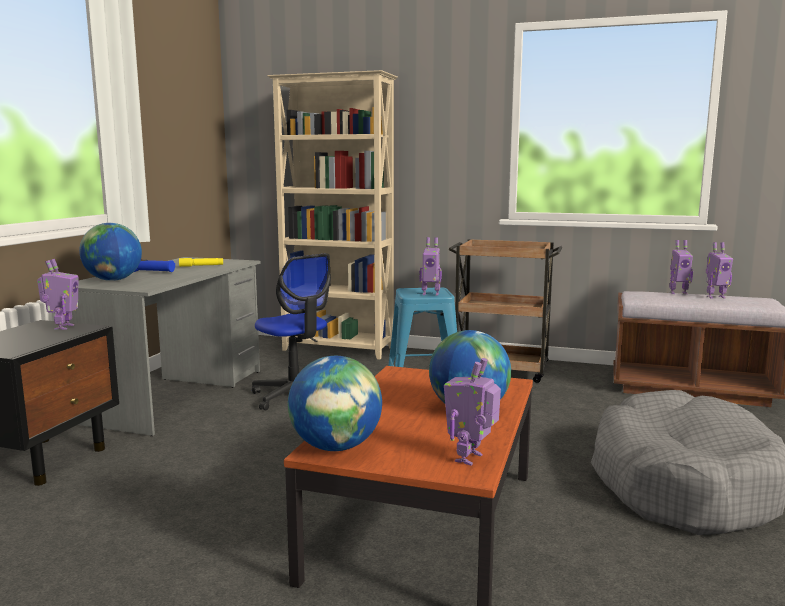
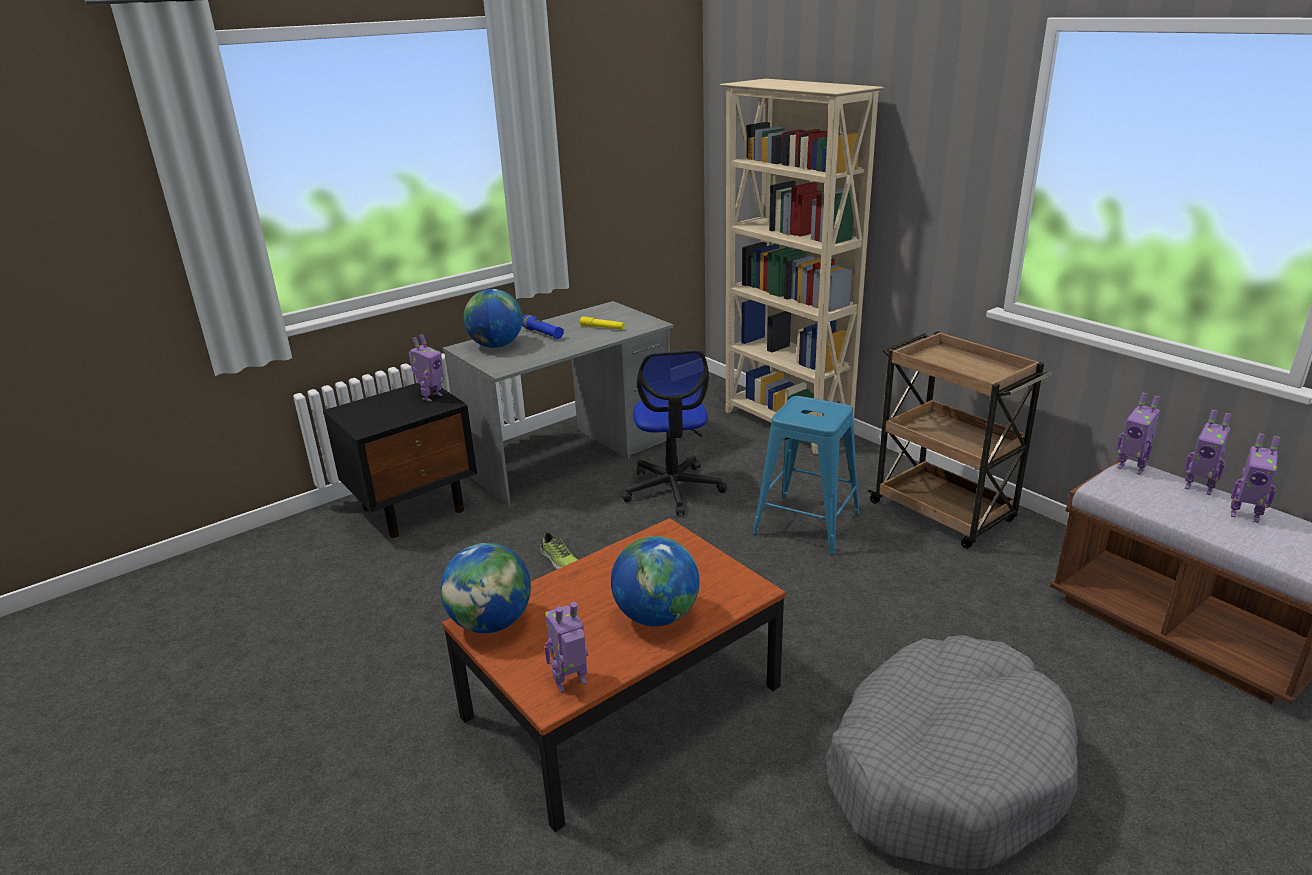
camera: 35 degrees right, 15 degrees up
toy robot [419,237,442,296] -> toy robot moved to [1116,393,1160,475]
none -> shoe [540,532,578,569]

